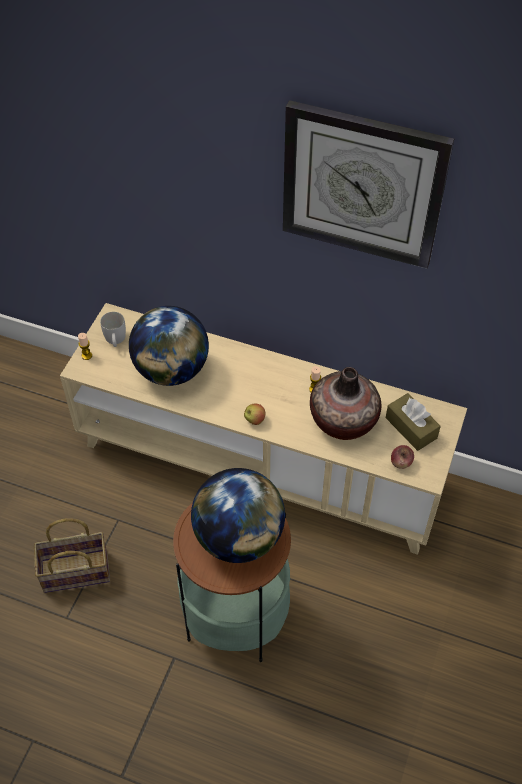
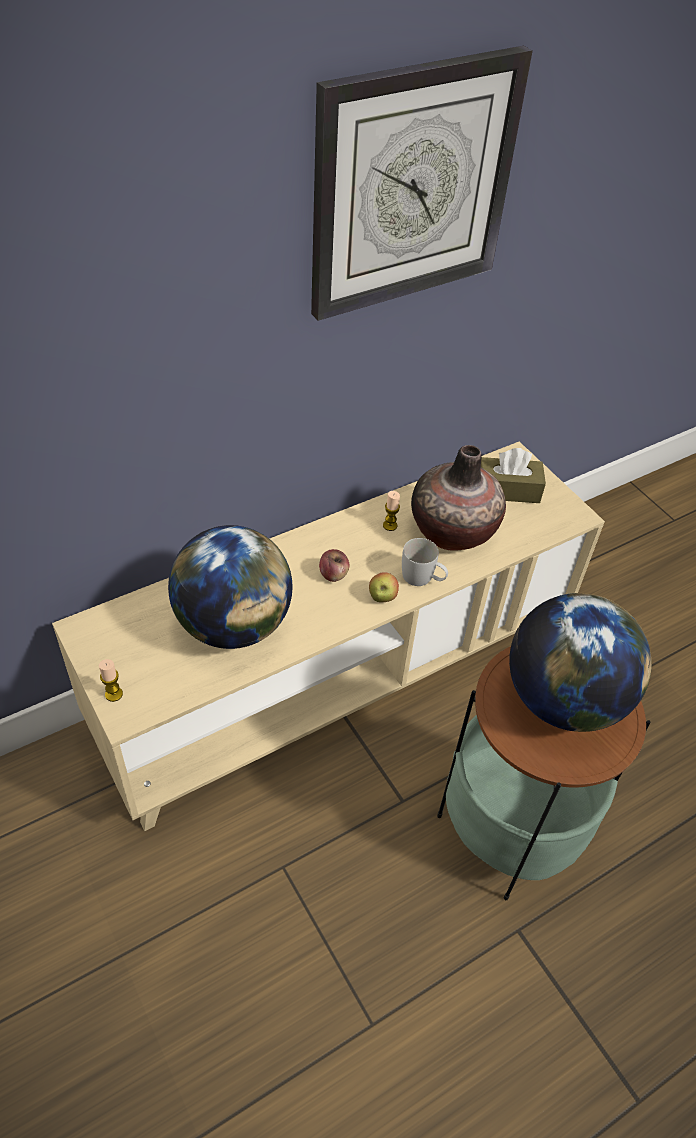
camera: 55 degrees left, 5 degrees down
basket [34,518,110,593] -> none
white mug [100,312,126,347] -> white mug moved to [402,538,448,586]
apple [391,445,414,469] -> apple moved to [319,549,349,582]

